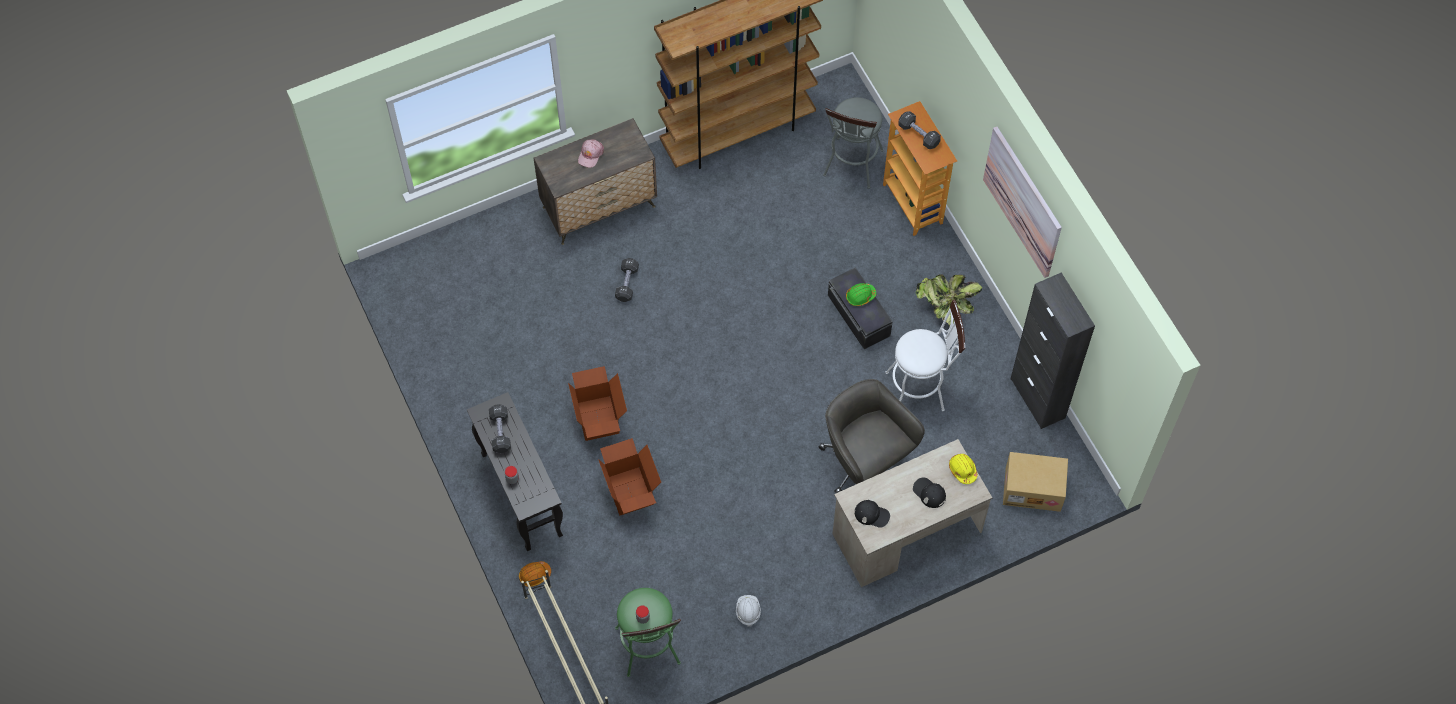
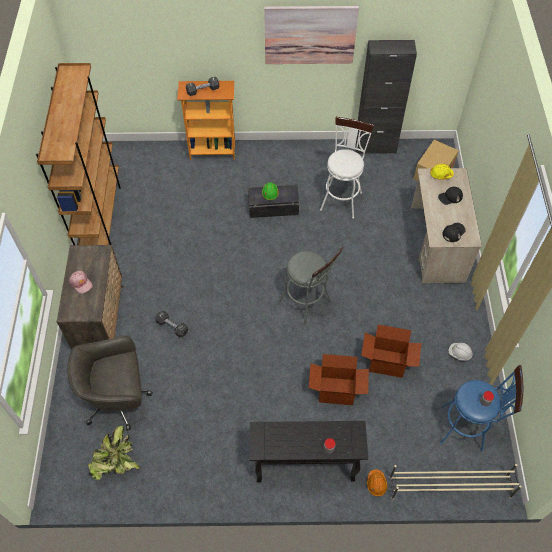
camera: 65 degrees left, 5 degrees down
black dumbbell [489,404,511,453] -> none
cardboard box [568,366,627,441] -> cardboard box moved to [361,325,422,378]
green stool [615,588,681,677] -> blue stool [440,365,523,451]
grey office chair [819,379,925,493] -> grey office chair moved to [67,336,153,431]
grey stool [823,97,883,189] -> grey stool moved to [278,247,344,325]
potted plant [916,274,982,327] -> potted plant moved to [88,426,140,480]

